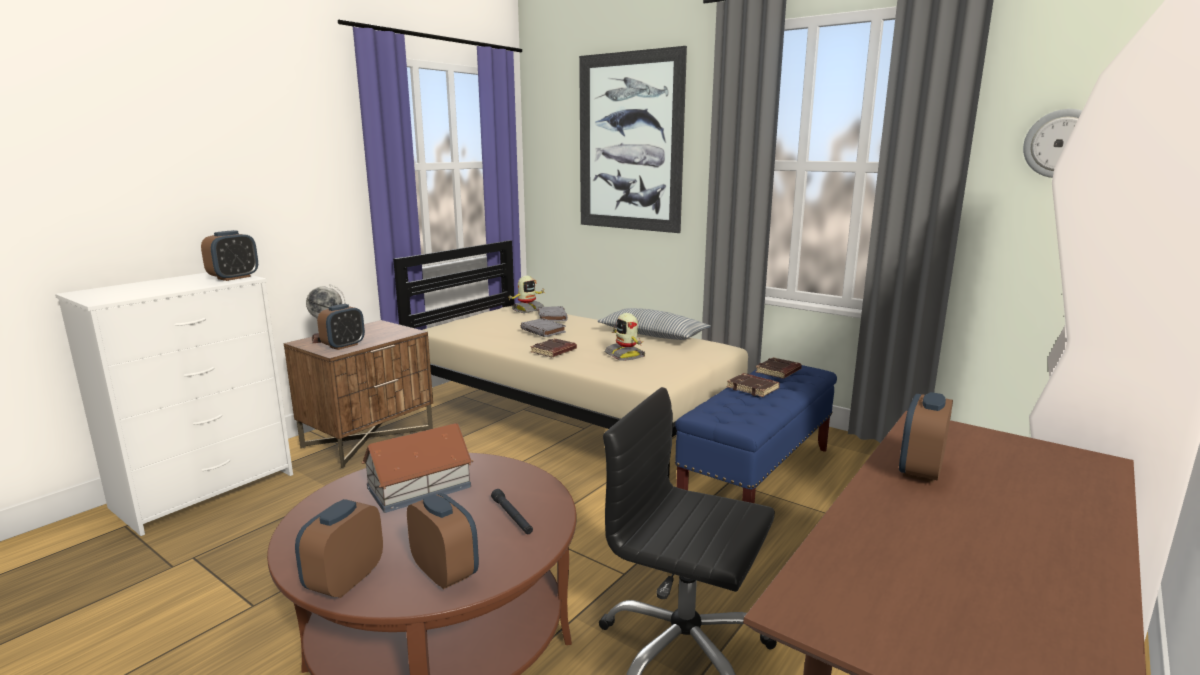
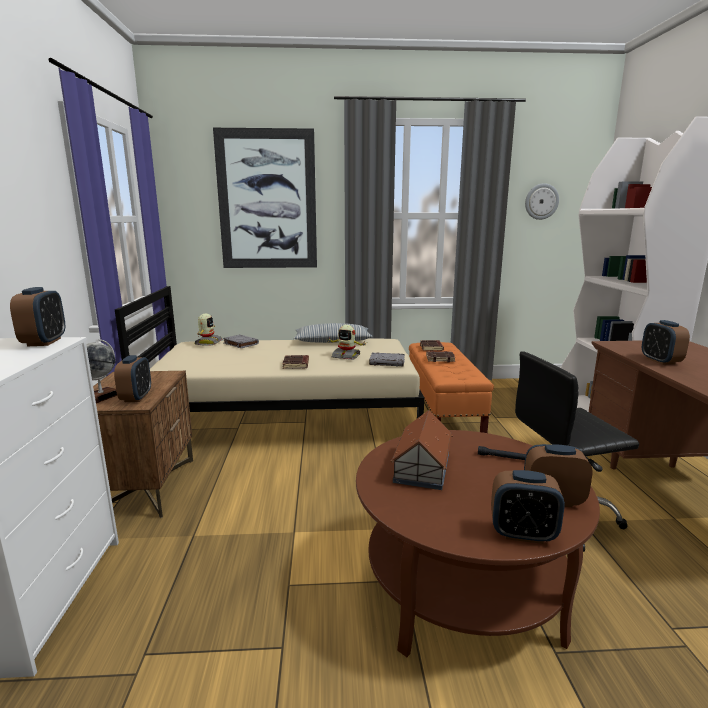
camera: 40 degrees left, 0 degrees up
alarm clock [295,499,383,598] -> alarm clock turned 60 degrees counterclockwise [491,470,565,544]
grey book [521,318,566,337] -> grey book moved to [369,352,405,366]
blue bench [675,365,837,503] -> orange bench [409,342,494,433]

